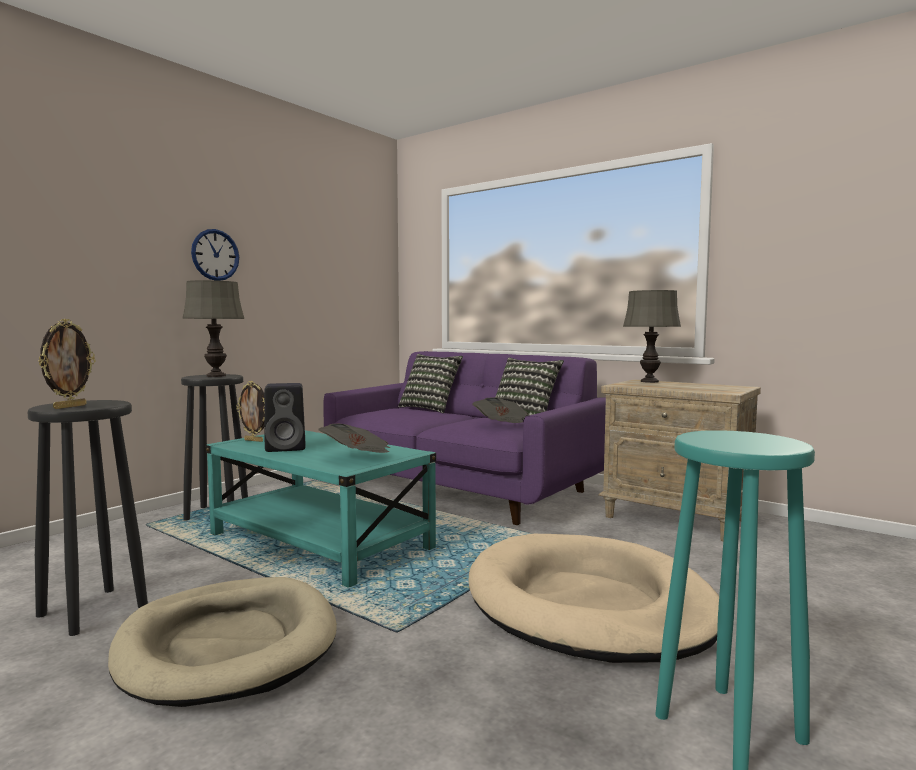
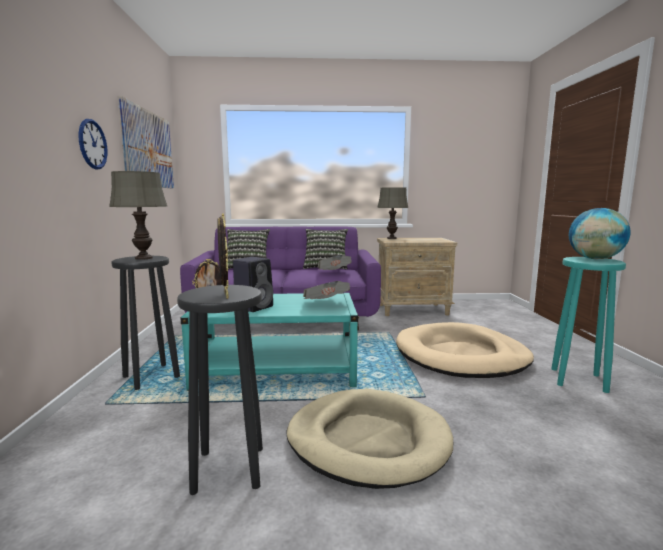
camera: 40 degrees left, 5 degrees up
none -> picture [117,96,174,188]
none -> globe [569,208,631,259]

